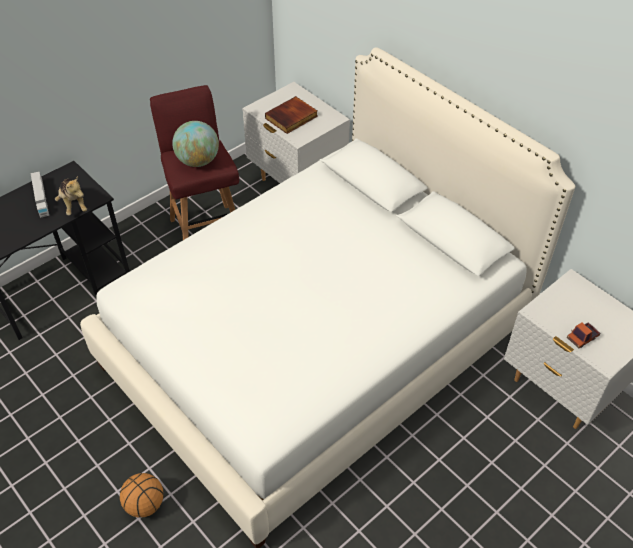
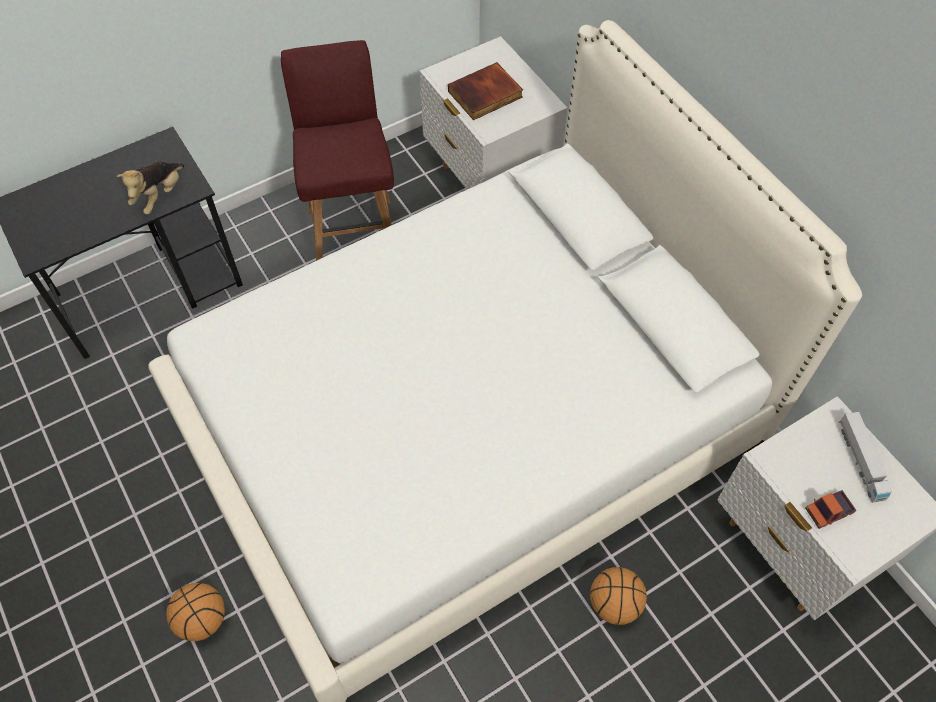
camera: 10 degrees right, 10 degrees up
toy truck [30,171,49,218] -> toy truck moved to [839,412,892,503]
plush toy [55,176,87,215] -> plush toy turned 45 degrees clockwise [117,162,184,215]
globe [172,121,219,167] -> none
none -> basketball [590,567,647,625]

